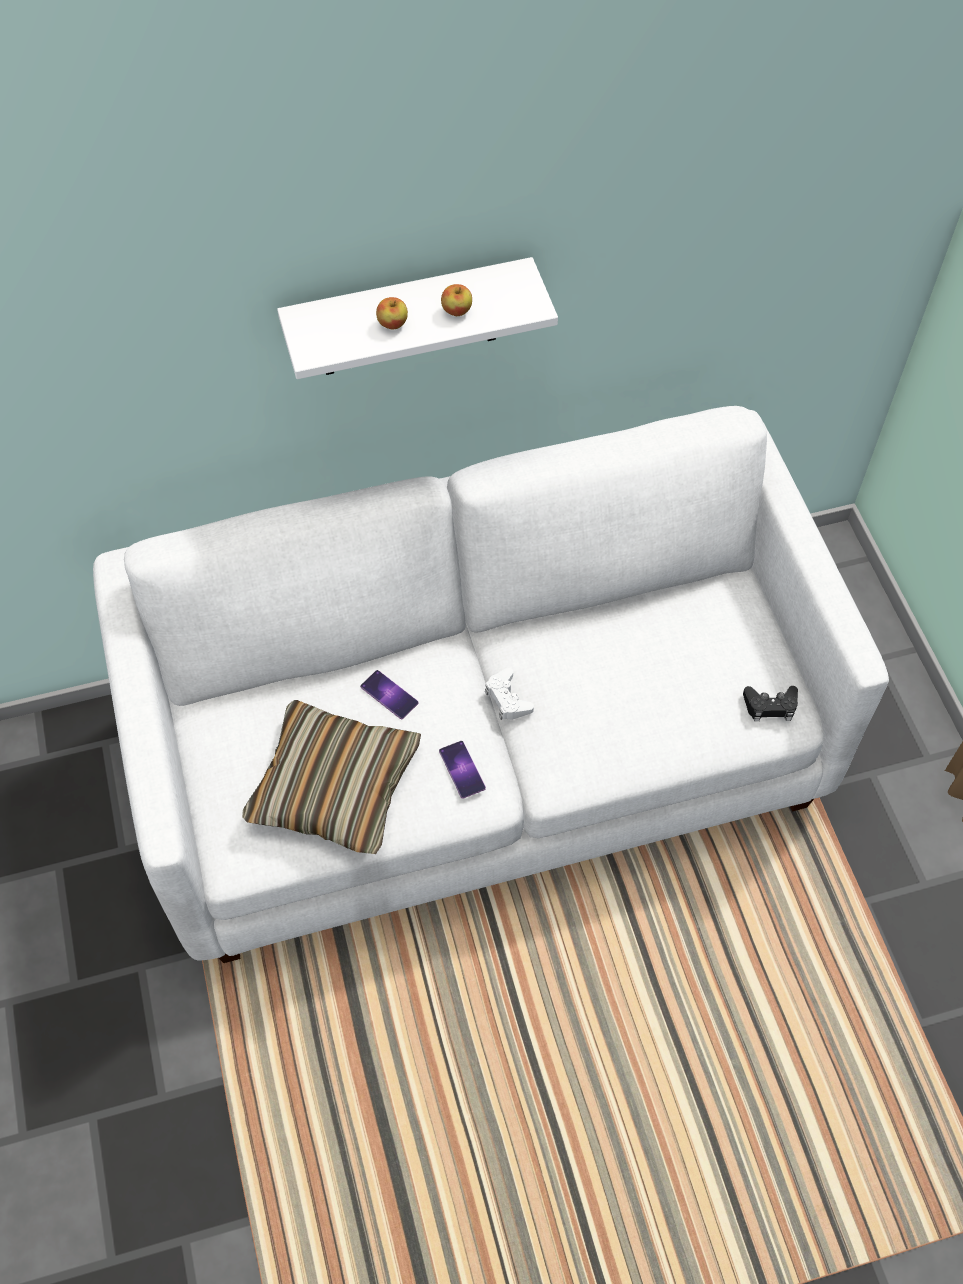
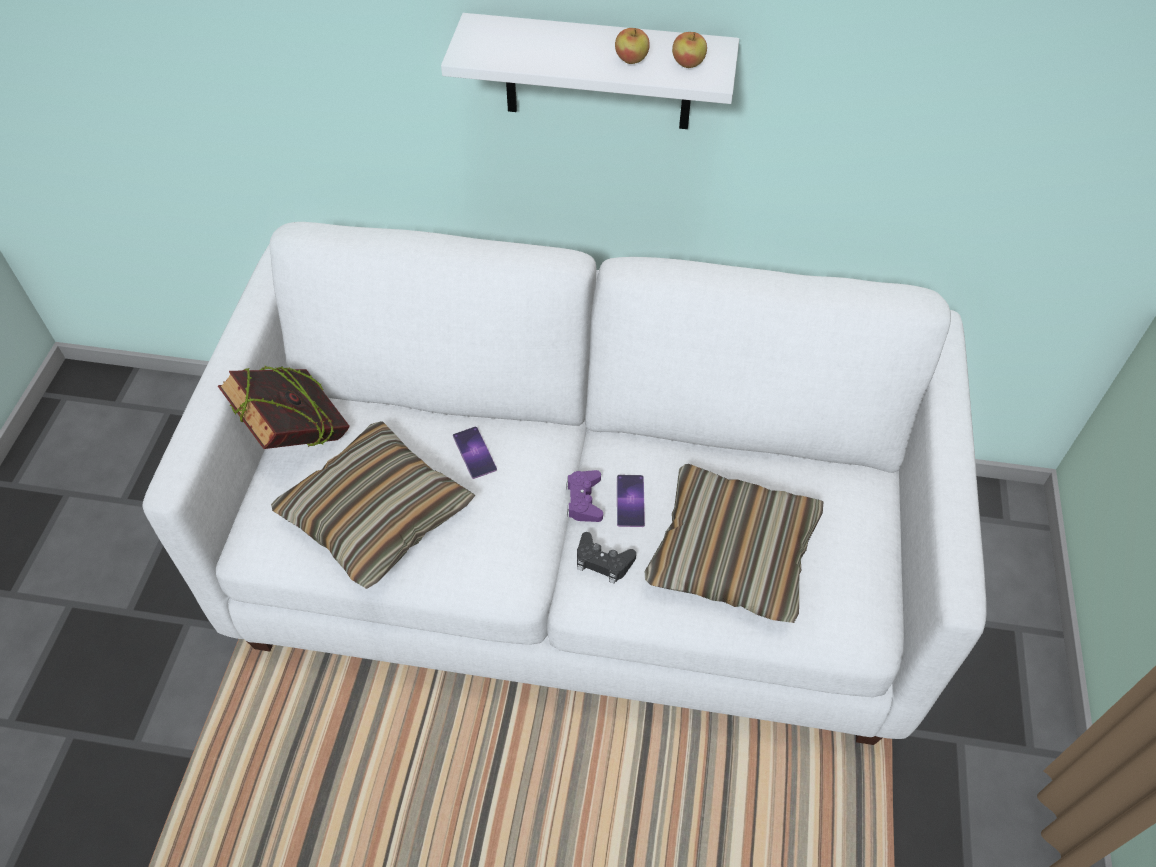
camera: 25 degrees right, 5 degrees down
apple [376,297,408,330] -> apple moved to [672,32,707,68]
phone [439,741,486,799] -> phone moved to [617,475,645,527]
white game controller [485,668,534,720] -> purple game controller [566,470,603,522]
black game controller [743,686,798,721] -> black game controller moved to [577,532,636,584]
none -> book [218,366,350,449]
none -> pillow [645,464,824,623]

